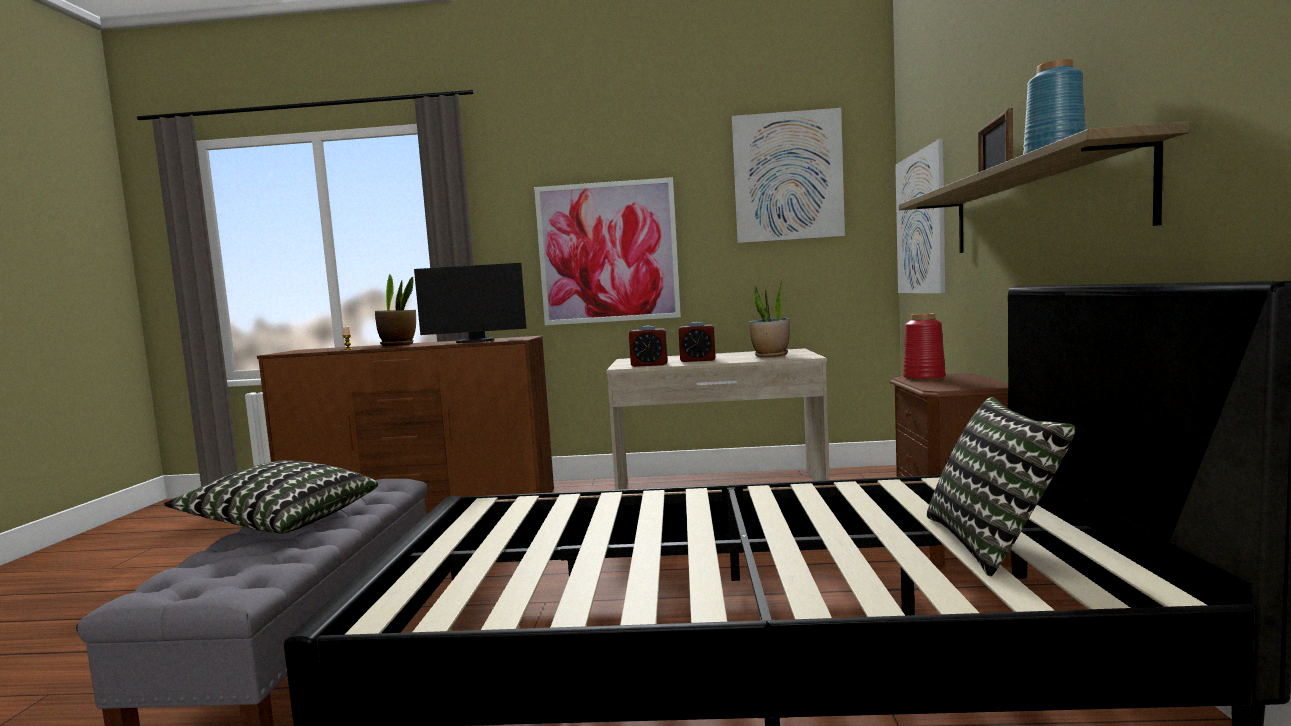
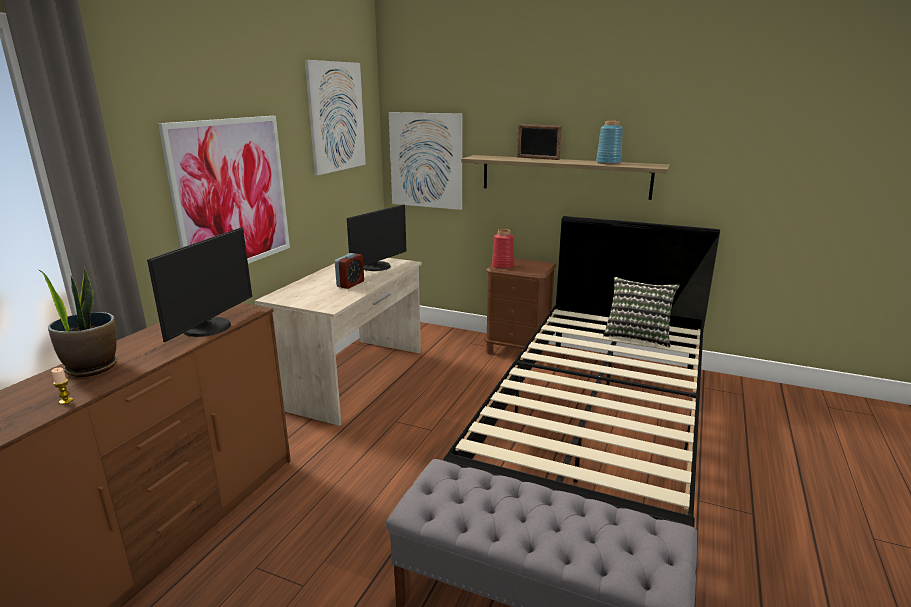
camera: 70 degrees left, 15 degrees up
pillow [164,461,378,534] -> none
alarm clock [629,326,668,367] -> none
potted plant [749,280,790,357] -> monitor [347,204,406,271]

